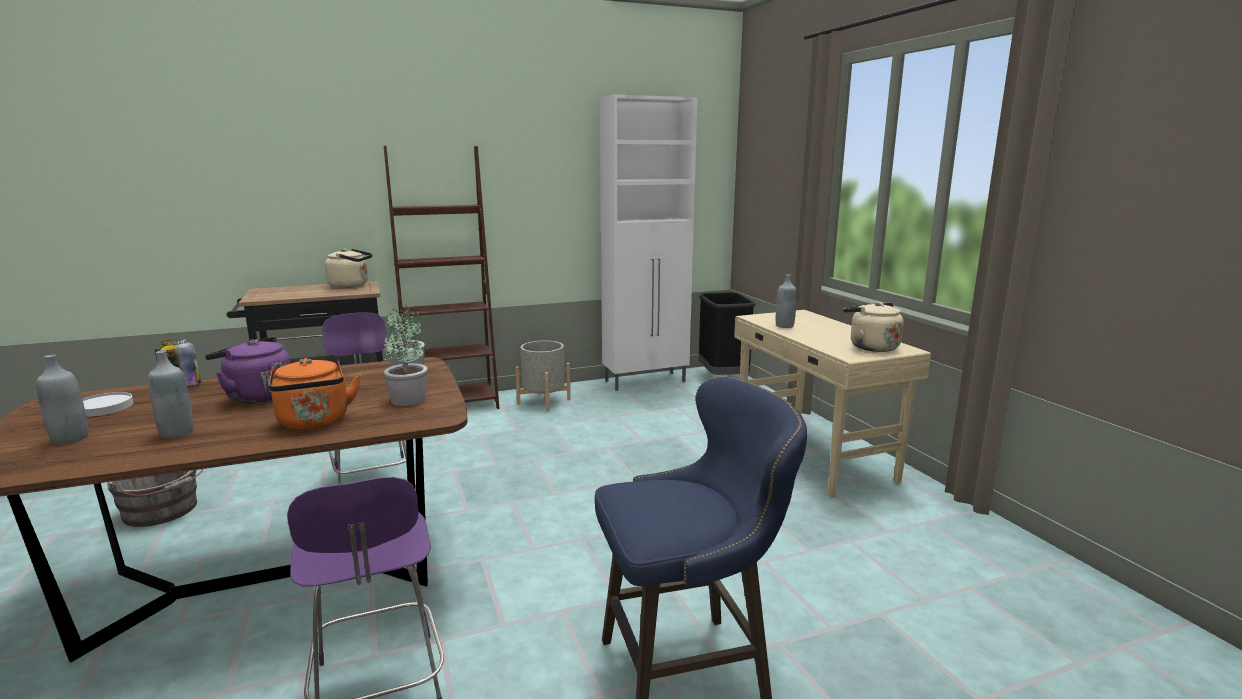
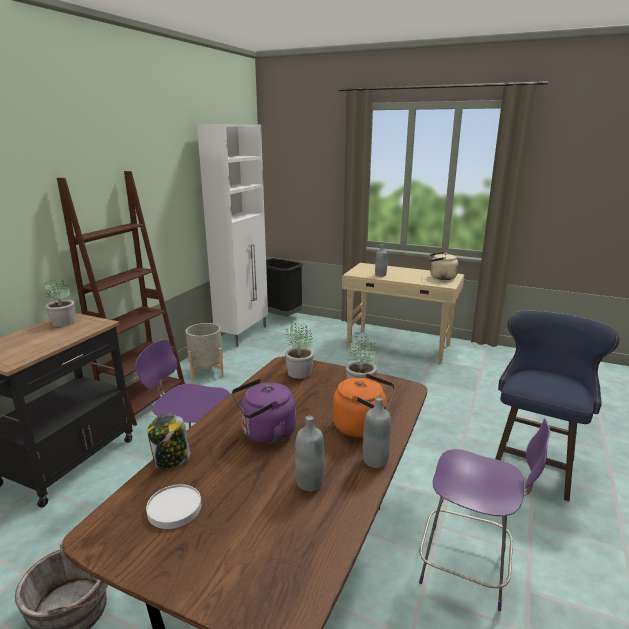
camera: 45 degrees left, 5 degrees up
grey bottle [36,355,89,445] -> grey bottle moved to [363,397,391,468]
beige kettle [325,249,373,288] -> potted plant [44,278,75,327]

